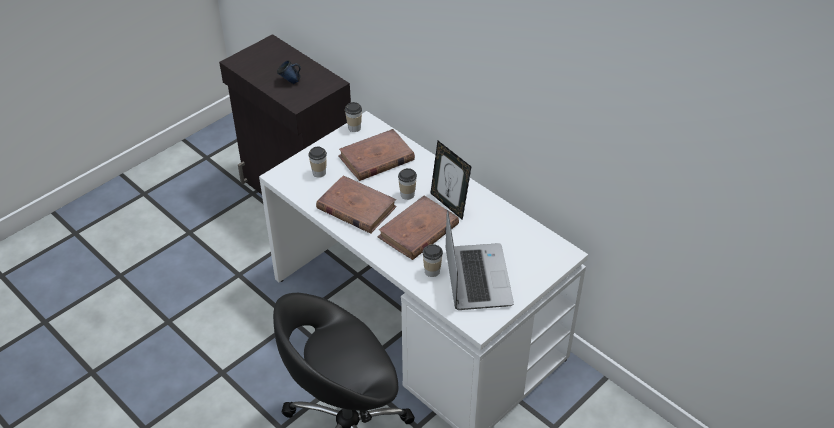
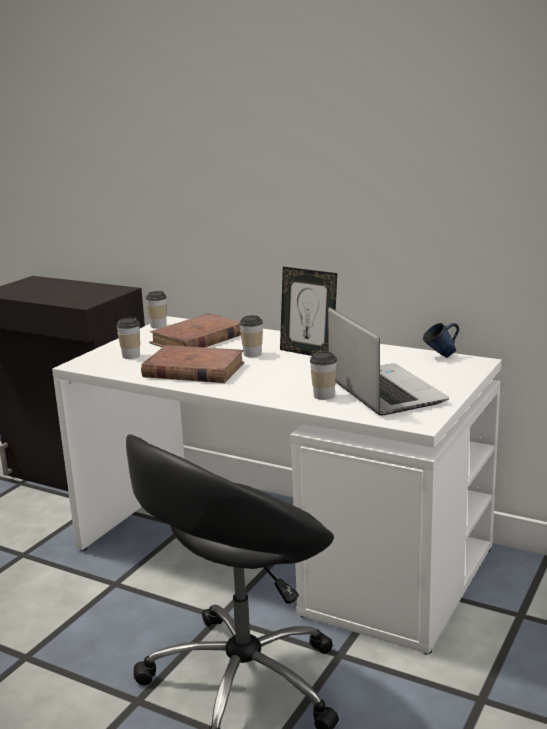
camera: 15 degrees left, 25 degrees down
blue mug [277,60,301,84] -> blue mug moved to [423,323,459,358]
brown book [377,196,459,260] -> none

